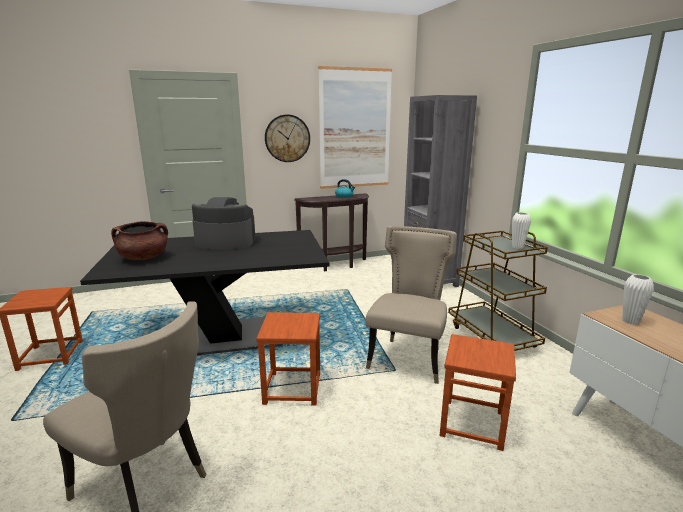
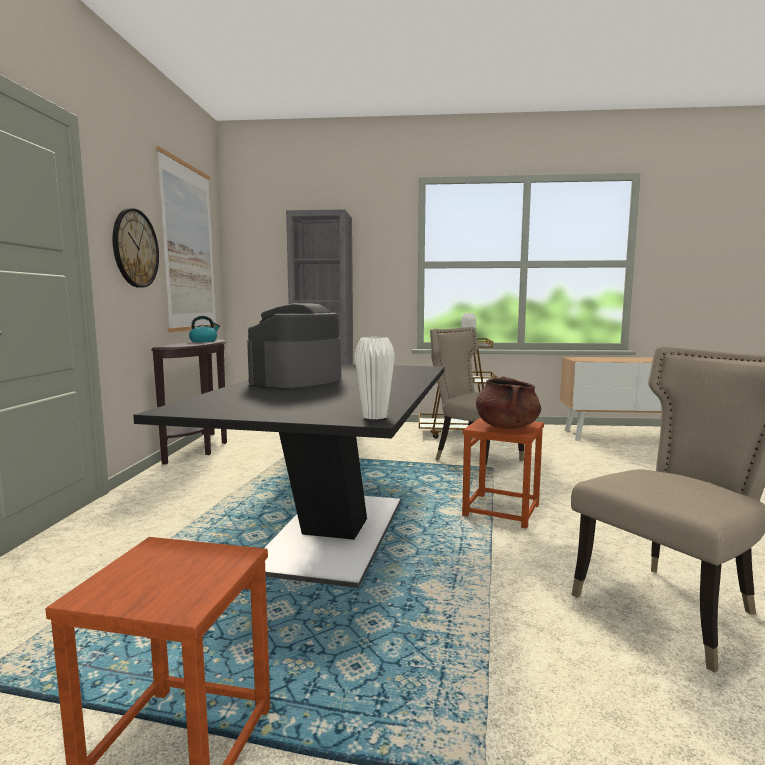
camera: 65 degrees left, 10 degrees down
brown cooking pot [111,221,168,260] -> brown cooking pot moved to [476,376,541,429]
brown stool [440,334,516,451] -> none
white vase [622,274,654,325] -> white vase moved to [355,337,395,419]

